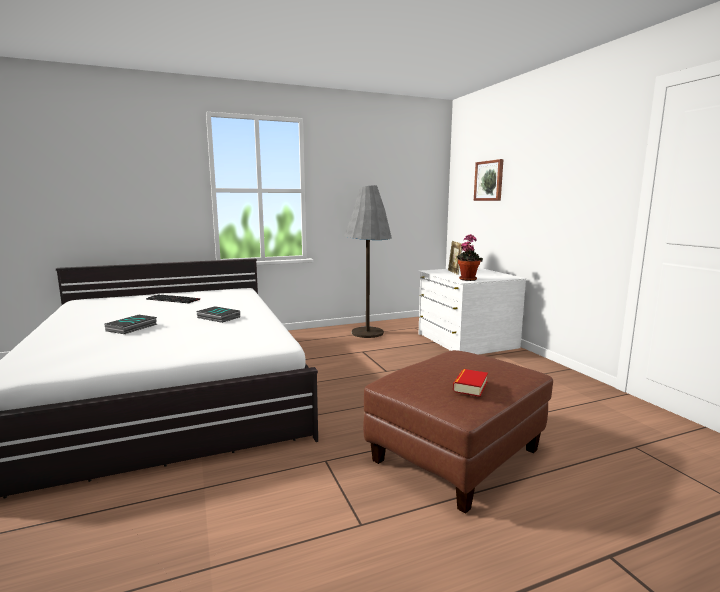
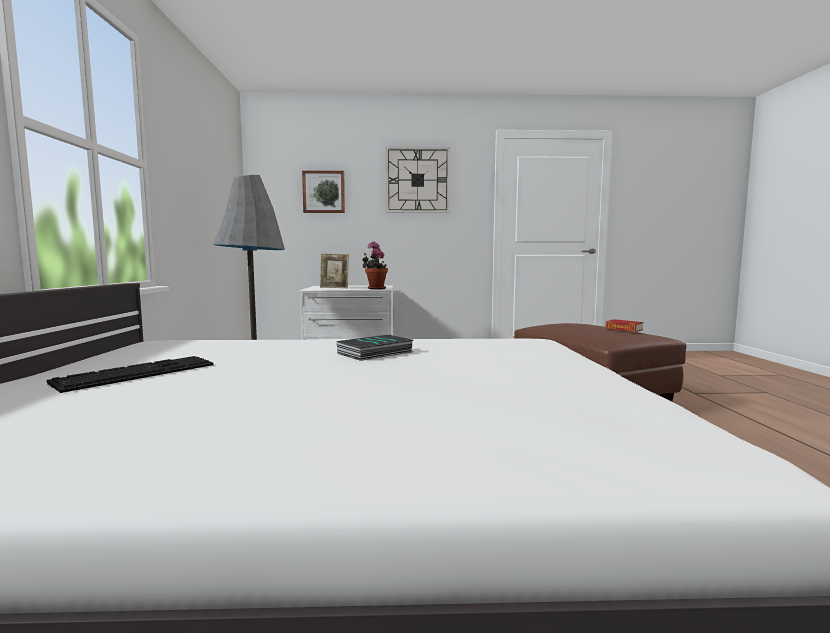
camera: 70 degrees left, 5 degrees down
book [105,315,157,334] -> none
none -> wall clock [386,147,450,213]

